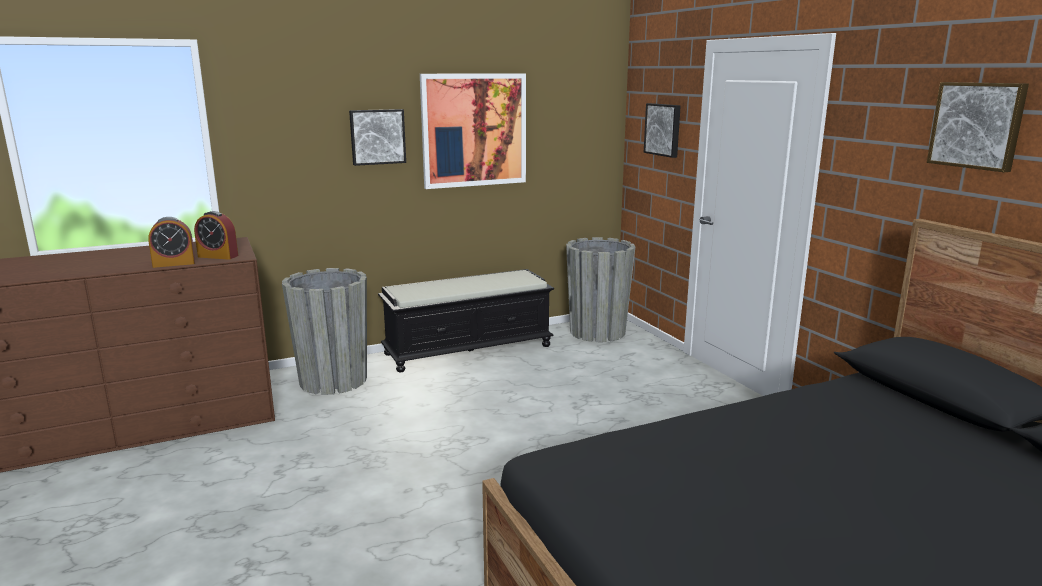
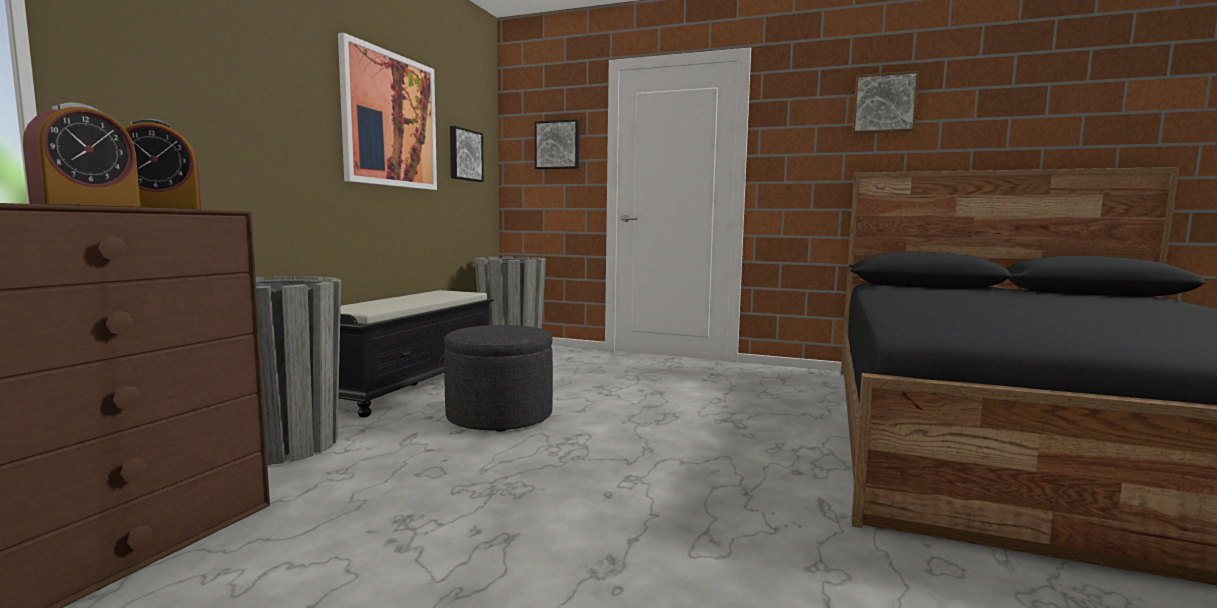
camera: 45 degrees left, 10 degrees down
picture [349,109,406,166] -> picture moved to [450,126,484,182]
none -> grey ottoman [444,325,553,432]

